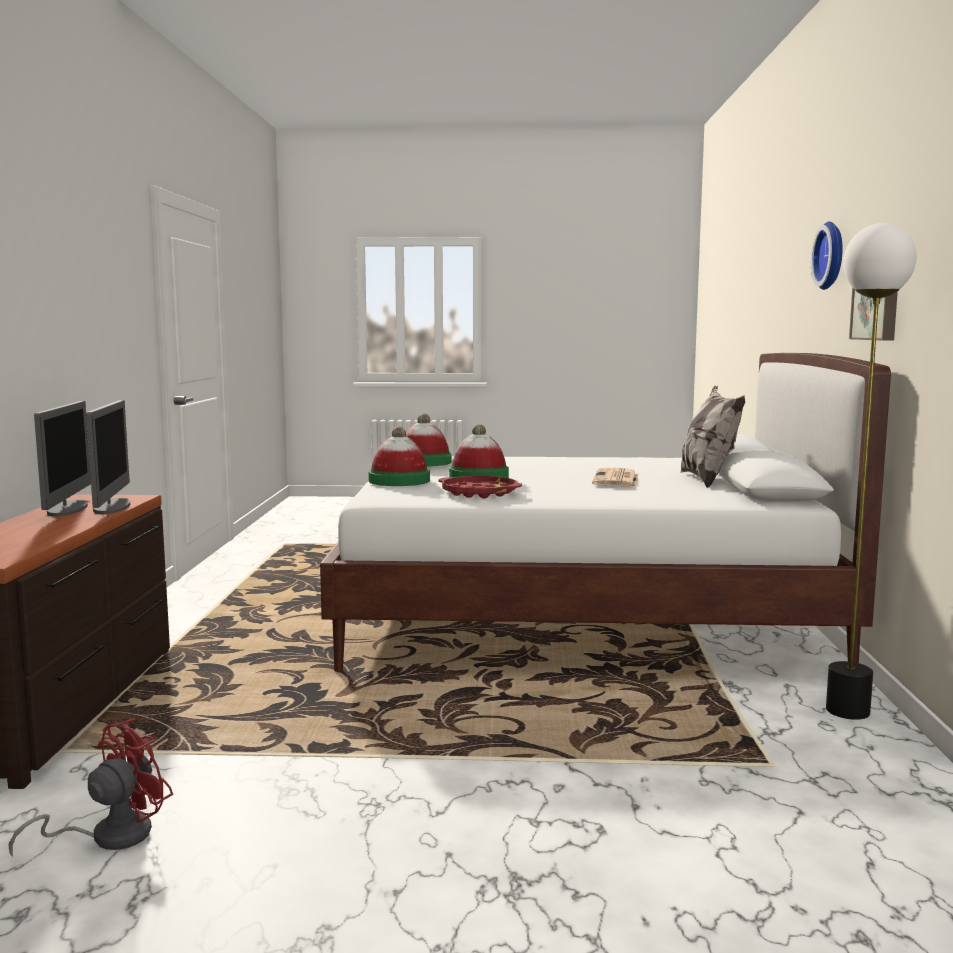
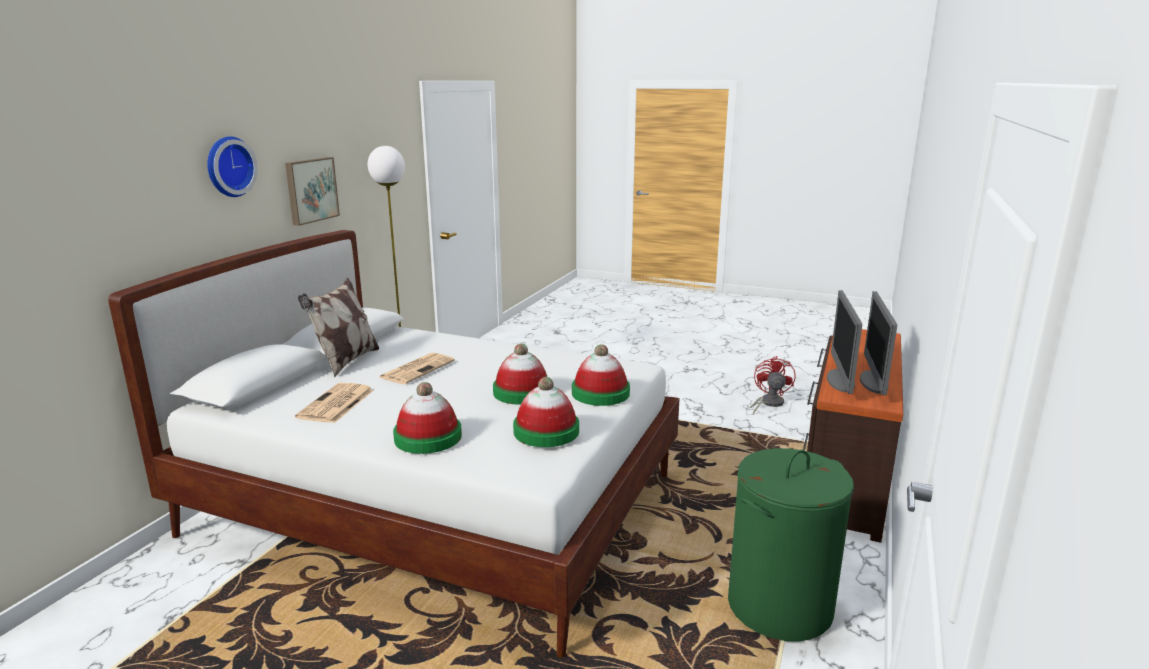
camera: 160 degrees left, 10 degrees up
red fan [9,718,173,857] -> red fan turned 135 degrees clockwise [750,356,796,414]
red tray [438,476,522,498] -> none
none -> newspaper [295,383,374,423]
none -> hat [393,382,462,454]
none -> green laundry basket [728,448,854,642]

